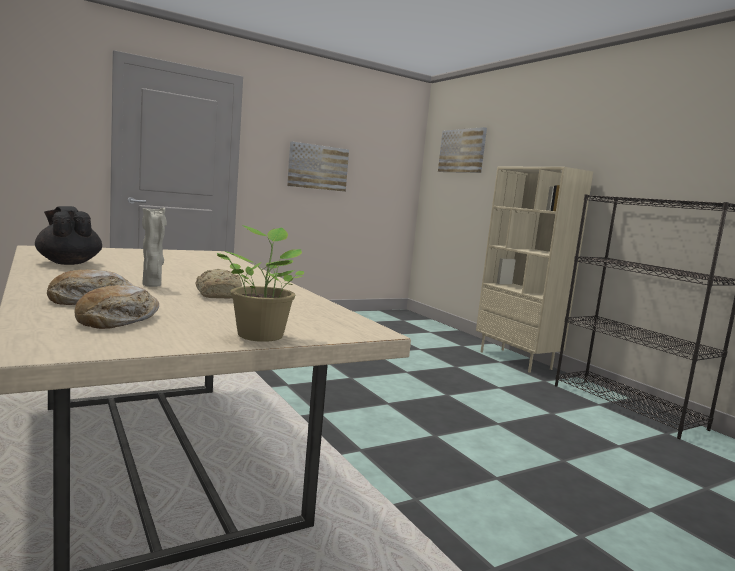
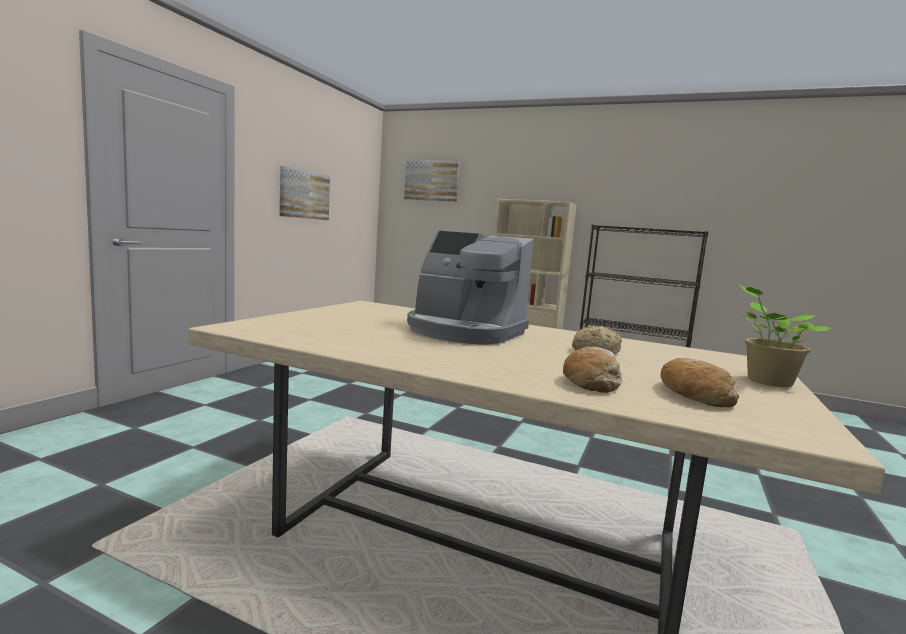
camera: 35 degrees left, 0 degrees up
black teapot [35,206,102,265] -> none
beige vase [142,208,167,287] -> none
none -> coffee machine [407,231,534,345]

